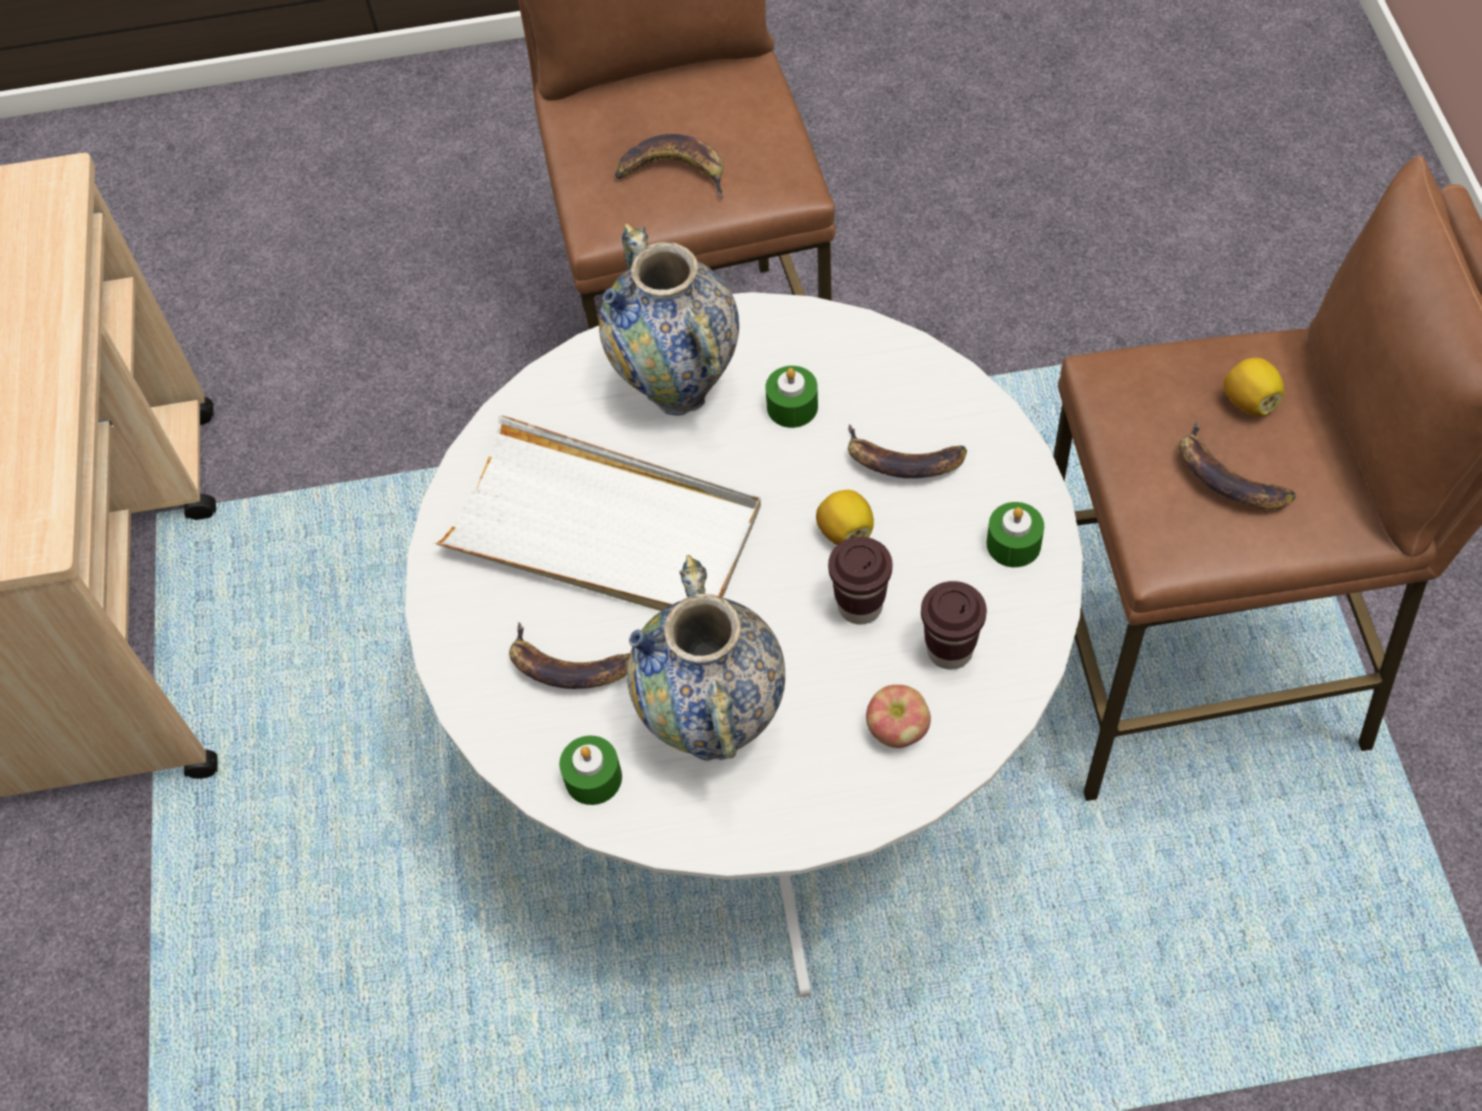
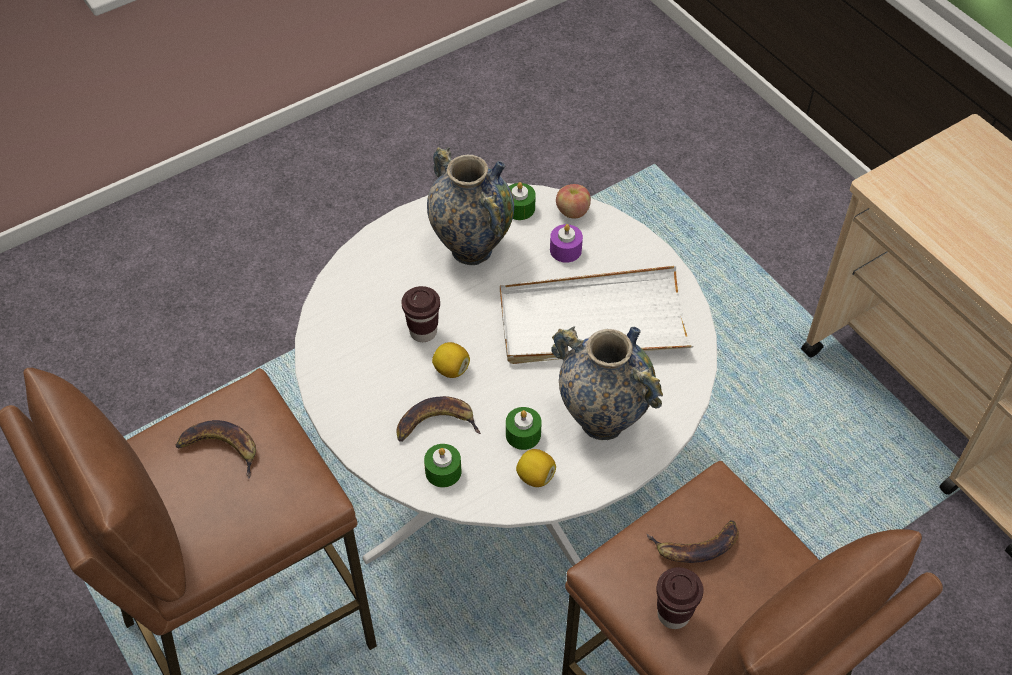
camera: 150 degrees right, 5 degrees down
banana [509,622,630,689] -> purple candle [550,224,583,263]
apple [866,685,931,748] -> apple moved to [556,184,591,218]
brown cup [921,581,987,670] -> brown cup moved to [656,567,704,629]
green candle [987,502,1044,567] -> green candle moved to [424,444,461,488]
lemon [1223,358,1284,415] -> lemon moved to [516,449,556,487]

